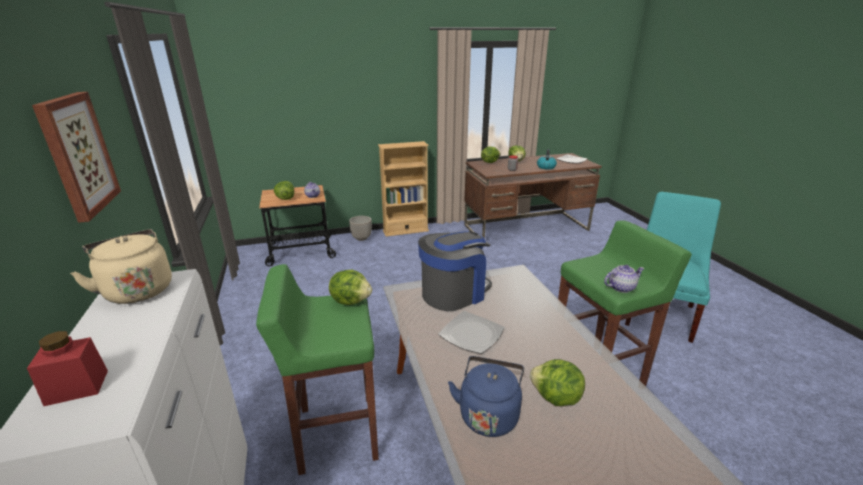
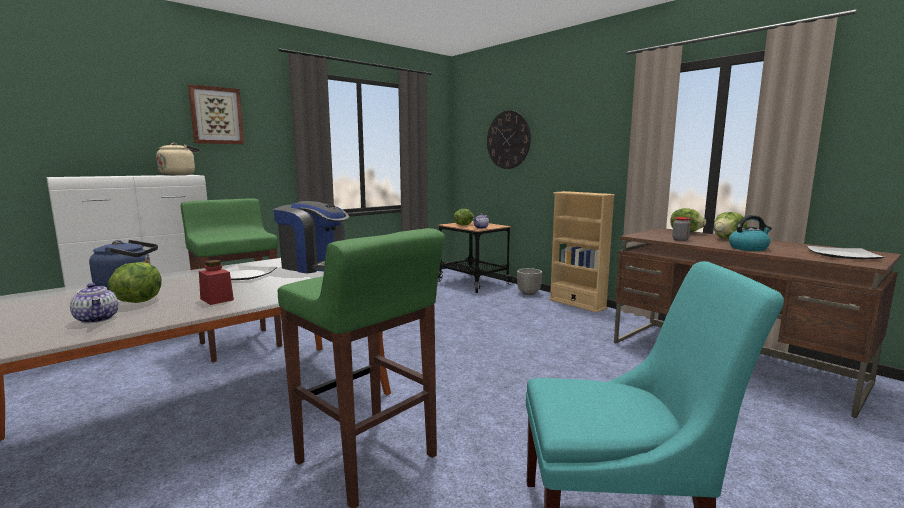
camera: 65 degrees right, 15 degrees down
red jar [27,331,108,406] -> red jar moved to [199,260,234,305]
lettuce [329,269,372,305] -> none
teapot [604,265,644,293] -> teapot moved to [70,283,118,323]
none -> wall clock [487,110,531,169]

